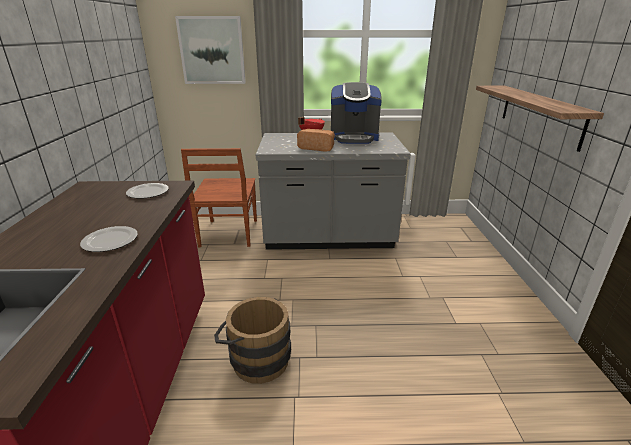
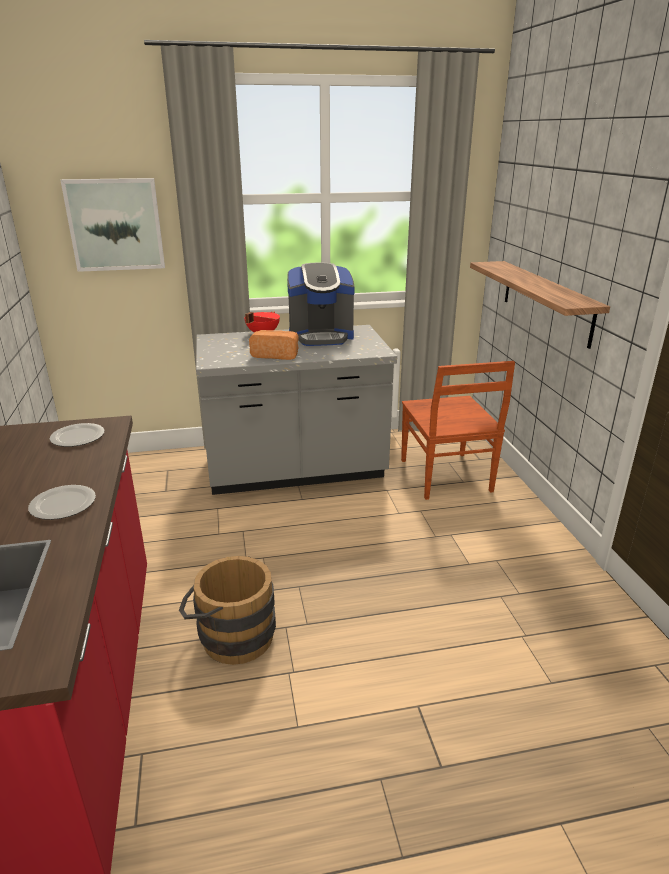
camera: 10 degrees left, 0 degrees up
brown chair [181,148,257,247] -> brown chair moved to [401,361,515,500]

